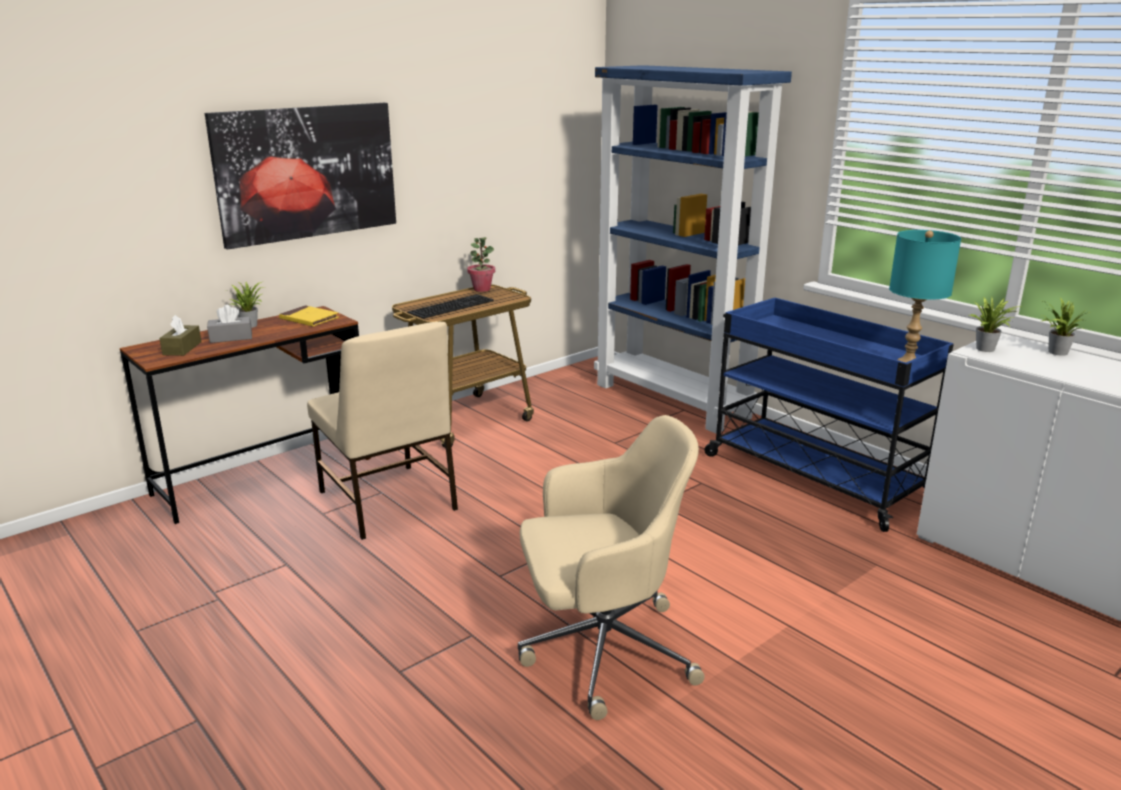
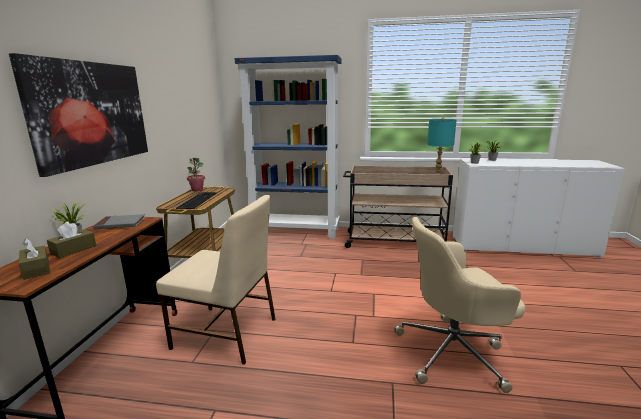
camera: 40 degrees left, 5 degrees down
grey tissue box [207,305,252,343] -> brown tissue box [47,222,96,258]
yellow book [279,305,339,326] -> grey book [93,214,146,229]
beige office chair [518,415,705,720] -> beige office chair turned 135 degrees counterclockwise [394,217,525,393]
blue cart [704,298,954,532] -> beige cart [343,166,453,248]

